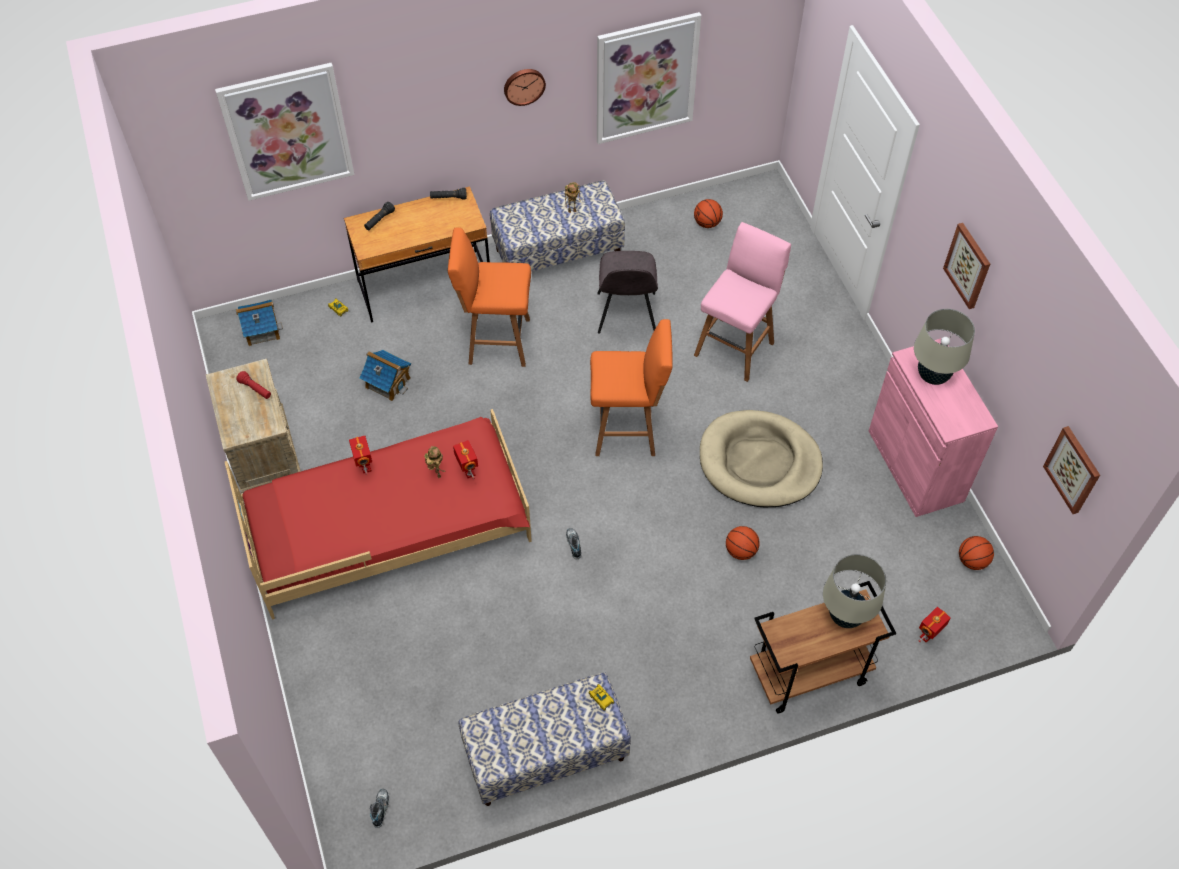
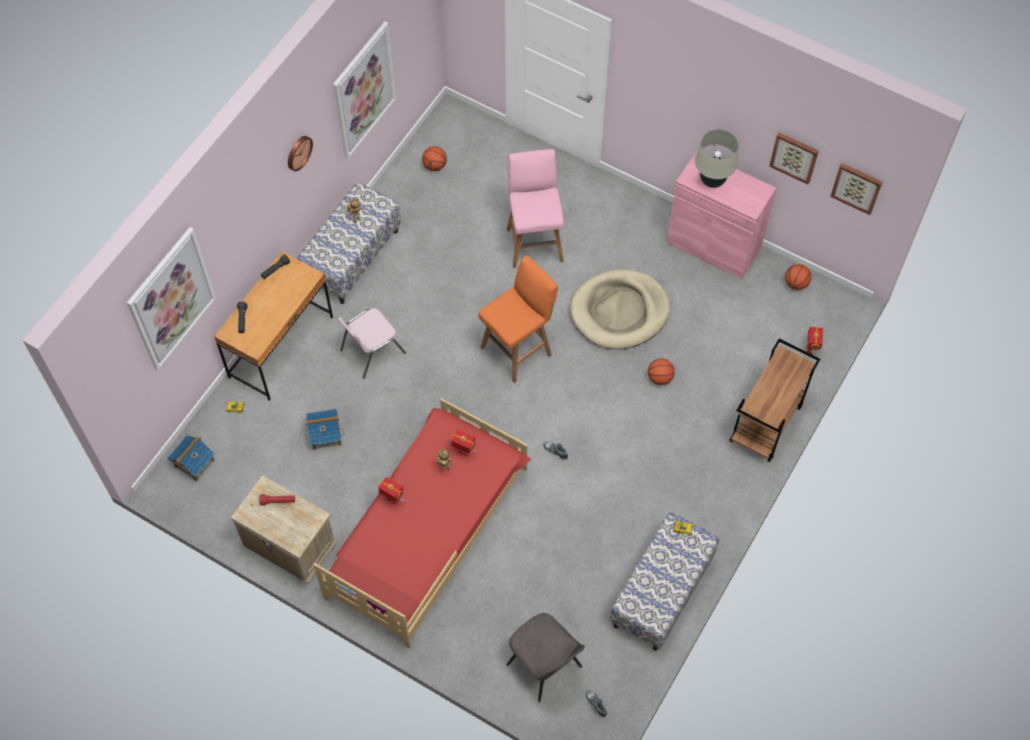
camera: 40 degrees left, 5 degrees up
orange stool [448,228,531,367] -> pink chair [338,308,406,379]
grey chair [597,251,658,334] -> grey chair moved to [506,613,585,702]
beige table lamp [823,554,886,628] -> none
picture [943,223,990,309] -> picture moved to [769,133,819,184]

